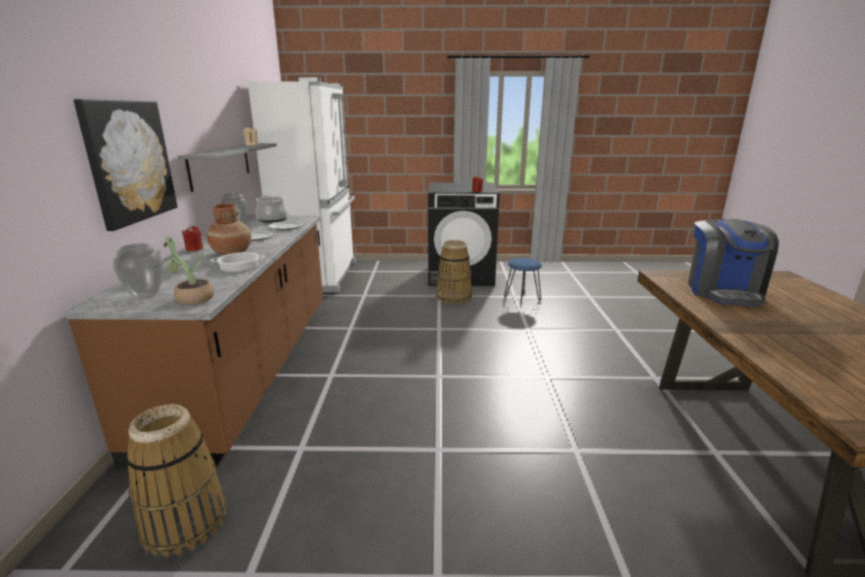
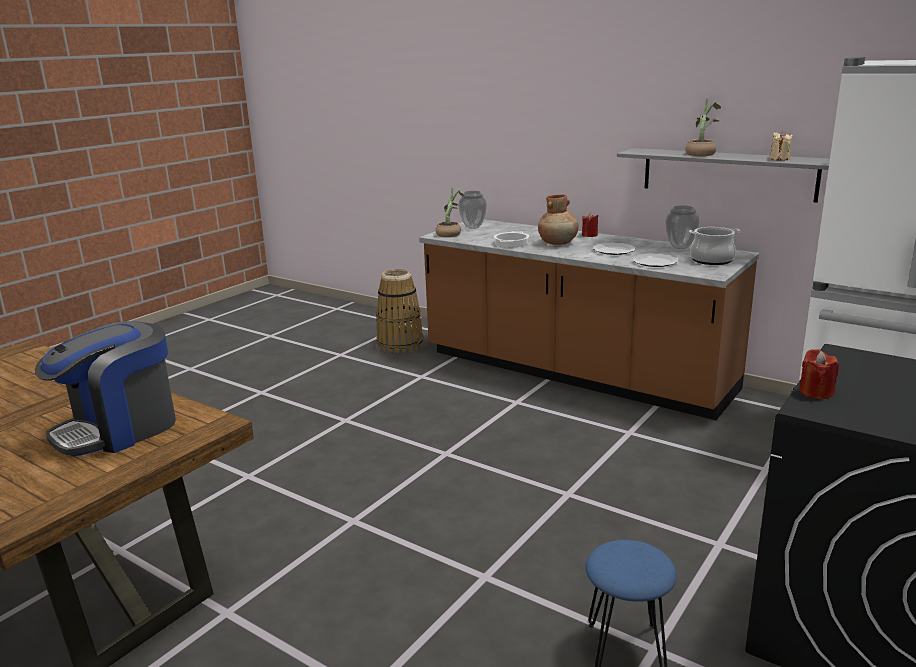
camera: 125 degrees right, 0 degrees up
picture [73,99,177,231] -> none
basket [436,240,472,305] -> none
coffee machine [688,219,779,306] -> coffee machine turned 90 degrees counterclockwise [35,321,176,456]
none -> potted plant [685,99,721,156]

